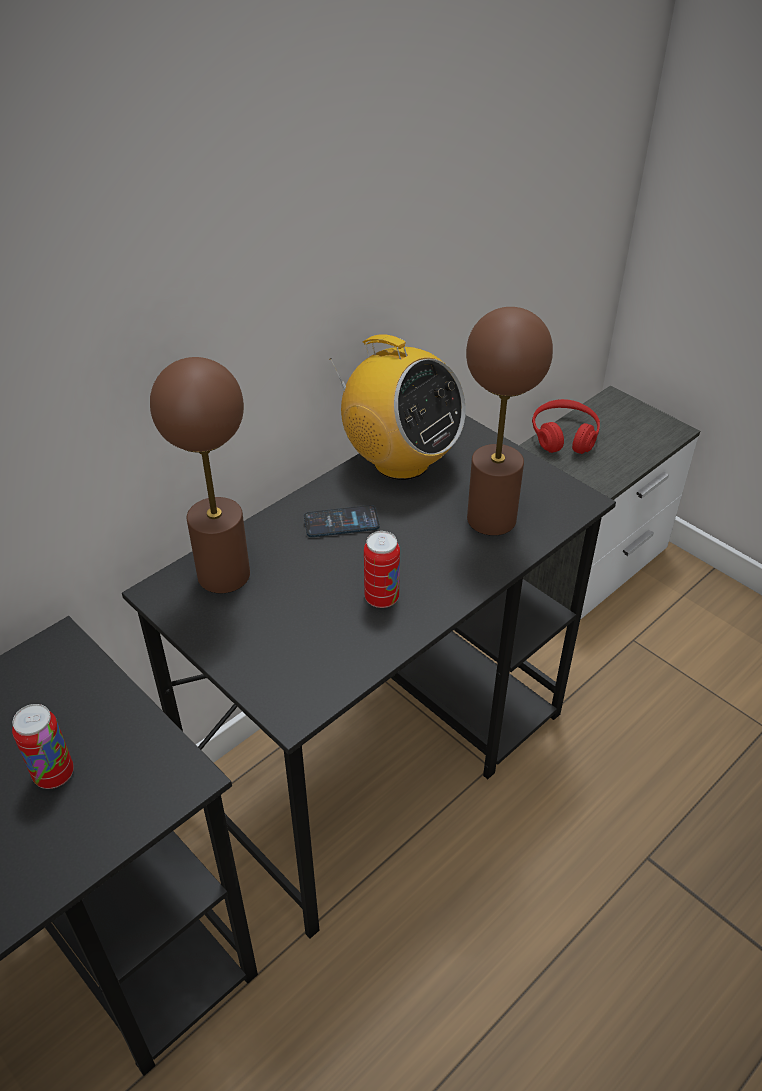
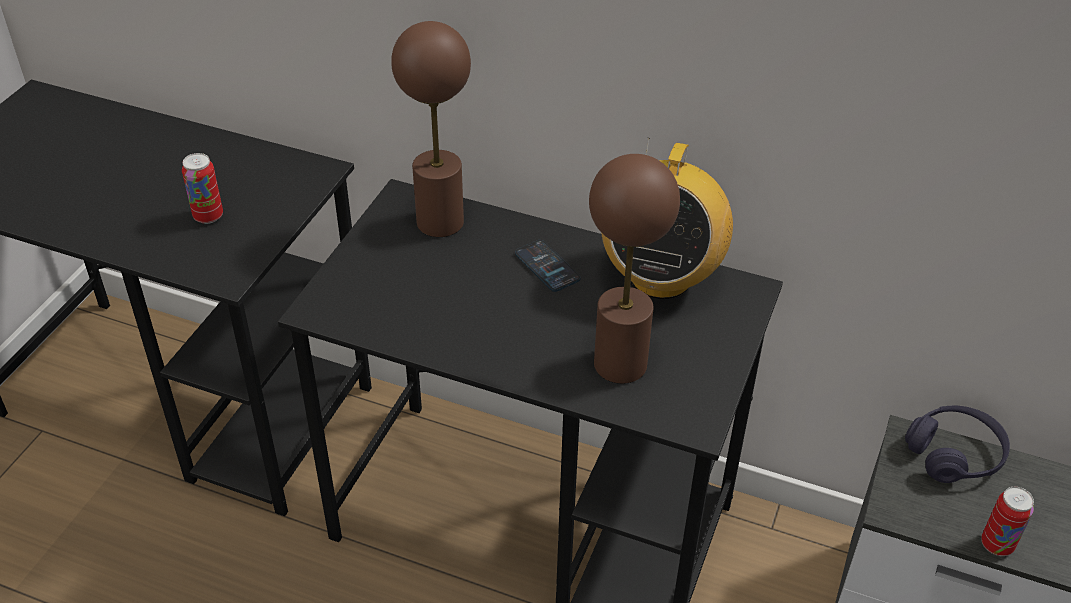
camera: 65 degrees right, 0 degrees up
can [364,531,400,608] -> can moved to [981,487,1034,556]
red headphones [532,399,600,454] -> purple headphones [905,406,1010,483]

